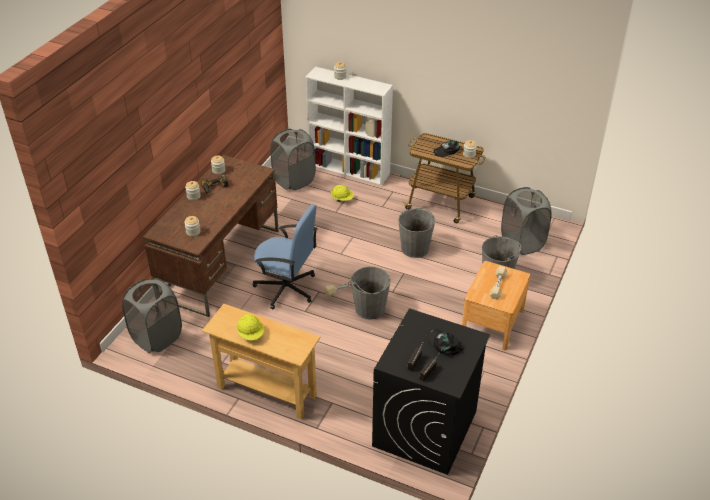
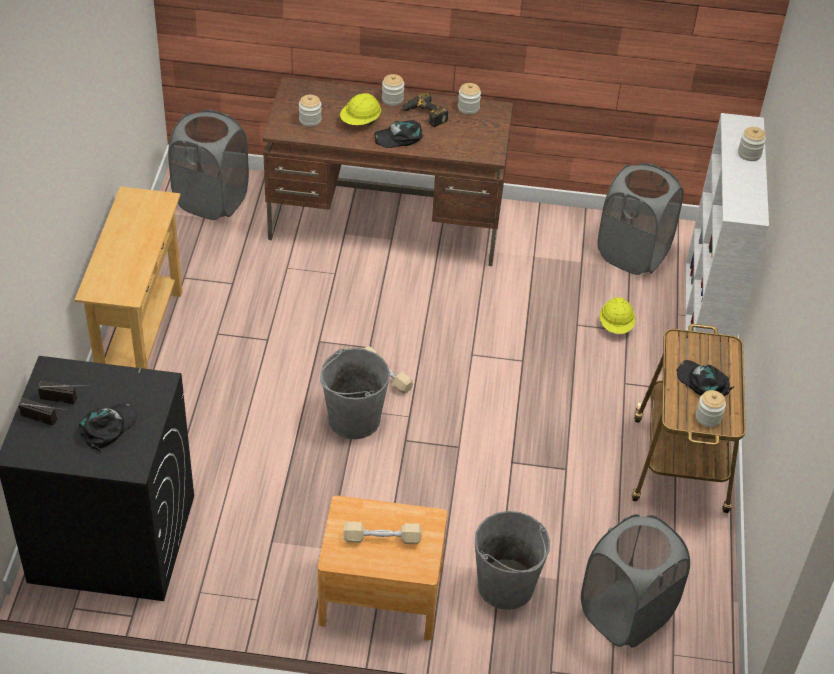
camera: 70 degrees right, 5 degrees up
yellow hard hat [237,314,264,340] -> yellow hard hat moved to [340,93,381,125]
blue office chair [253,204,318,309] -> none
grey bucket [398,208,435,258] -> none
none -> black cap [374,120,423,148]

